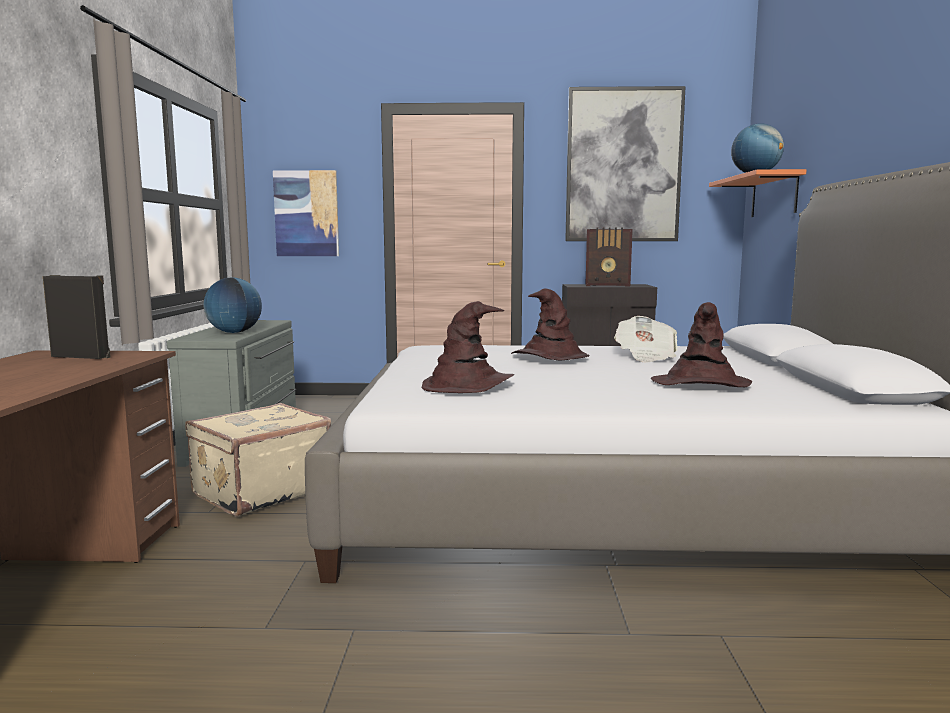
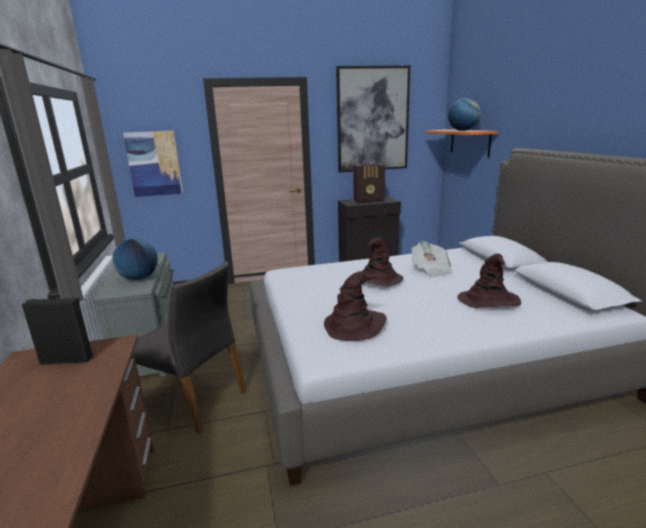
camera: 15 degrees left, 10 degrees up
beige suitcase [185,403,331,517] -> grey chair [134,261,246,434]

